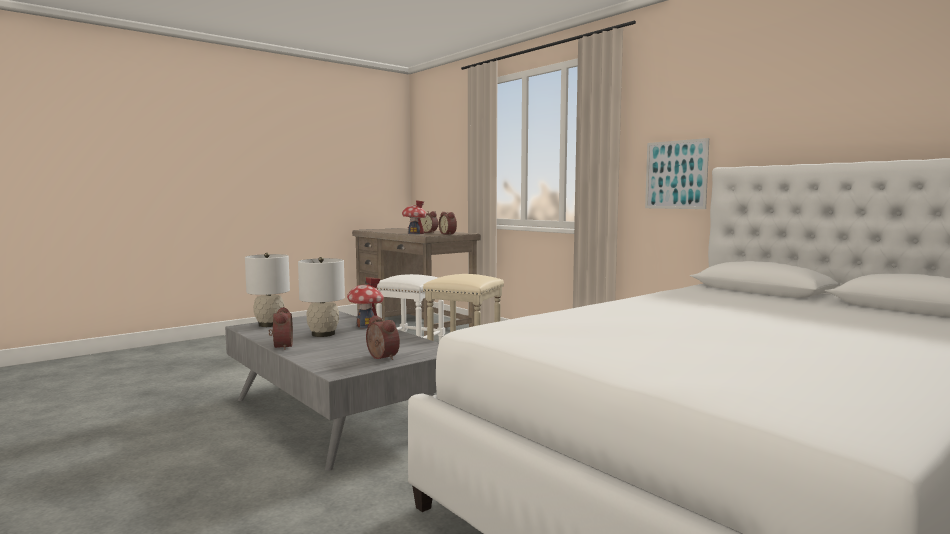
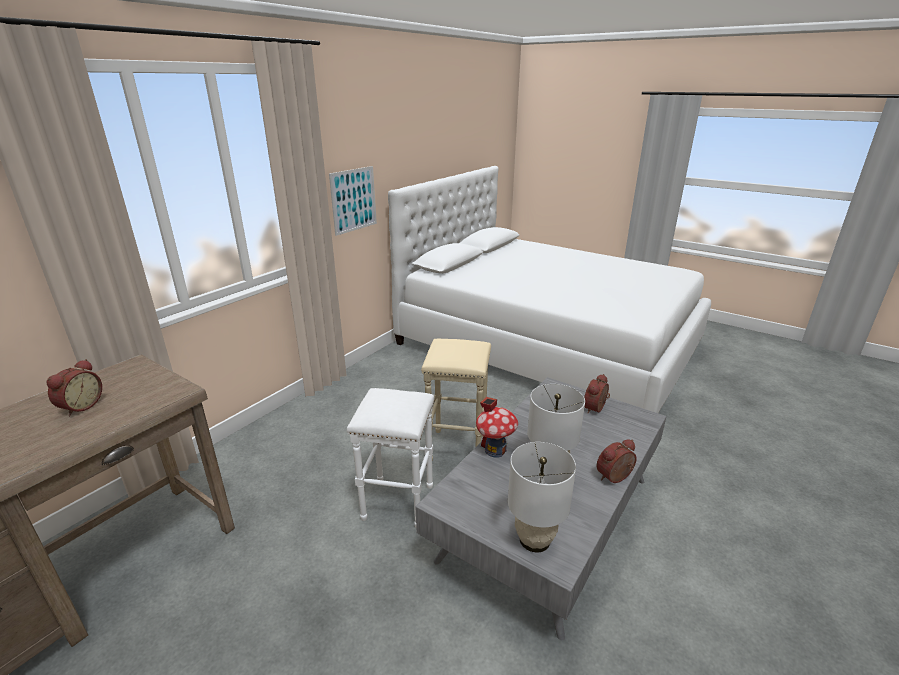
camera: 105 degrees left, 20 degrees up
toy house [402,200,426,234] -> none
alarm clock [439,212,457,235] -> none

